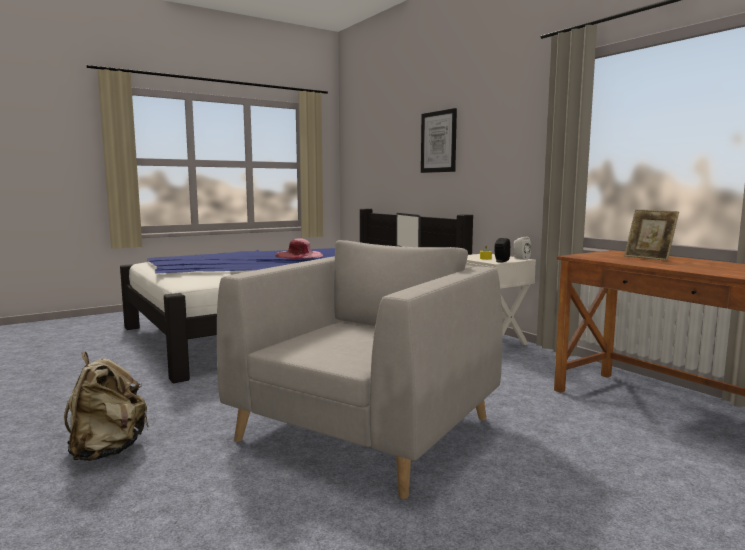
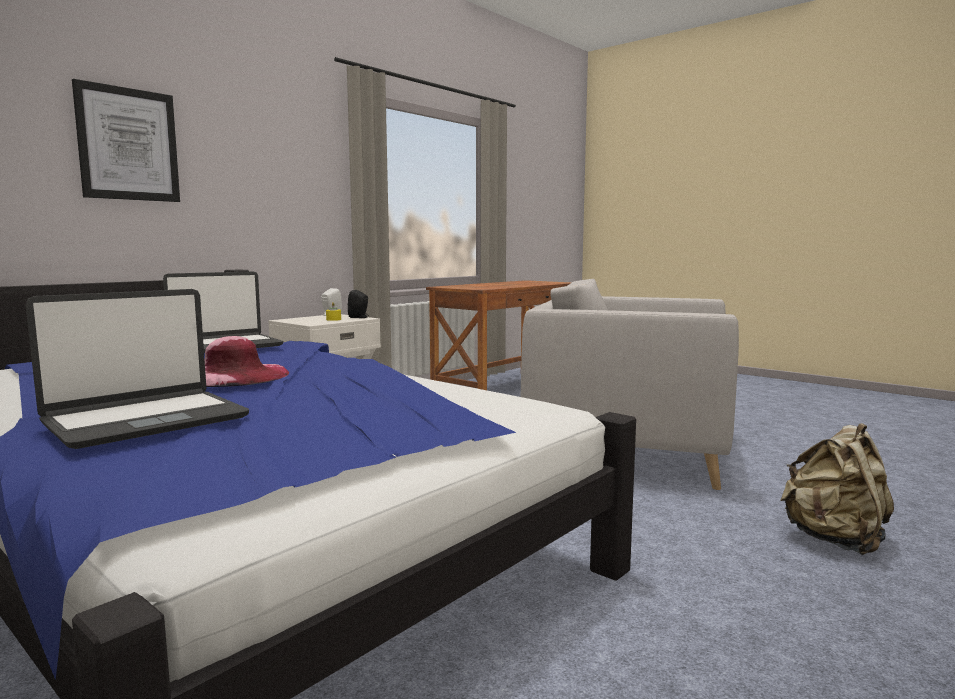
camera: 105 degrees left, 0 degrees up
picture frame [624,209,679,261] -> none
none -> laptop [26,289,249,449]

